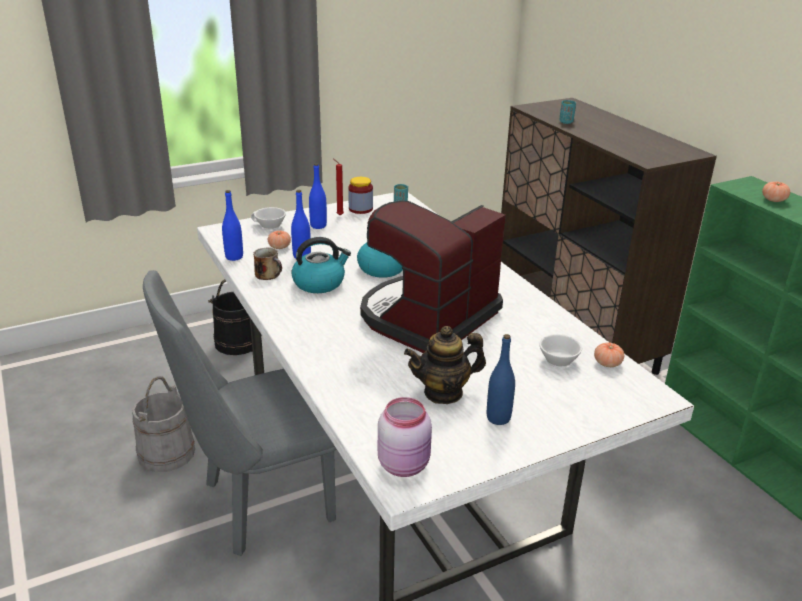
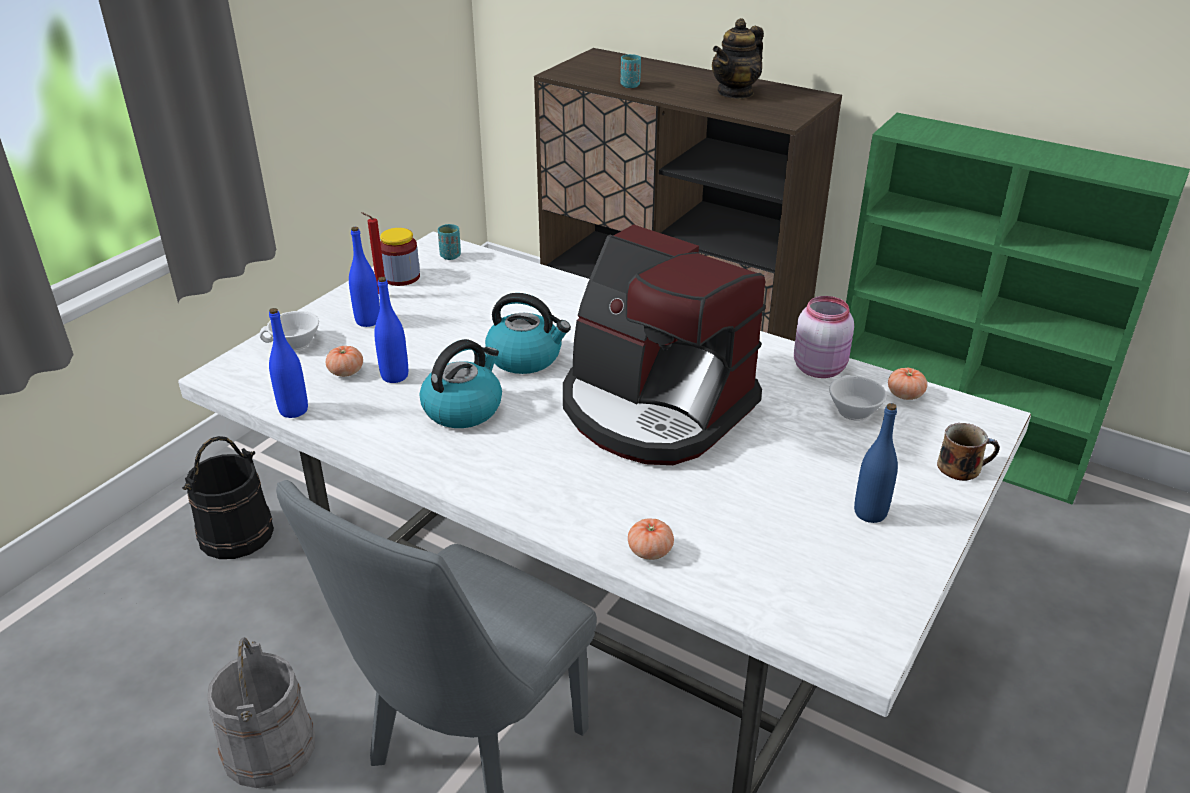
camera: 30 degrees left, 5 degrees up
mug [253,248,282,280] -> mug moved to [937,423,1000,481]
coffee machine [360,201,506,353] -> coffee machine turned 60 degrees counterclockwise [563,224,765,465]
pink jar [378,397,432,477] -> pink jar moved to [794,296,854,378]
teapot [404,326,486,404] -> teapot moved to [712,18,764,99]
tomato [762,182,790,202] -> tomato moved to [628,518,674,560]

